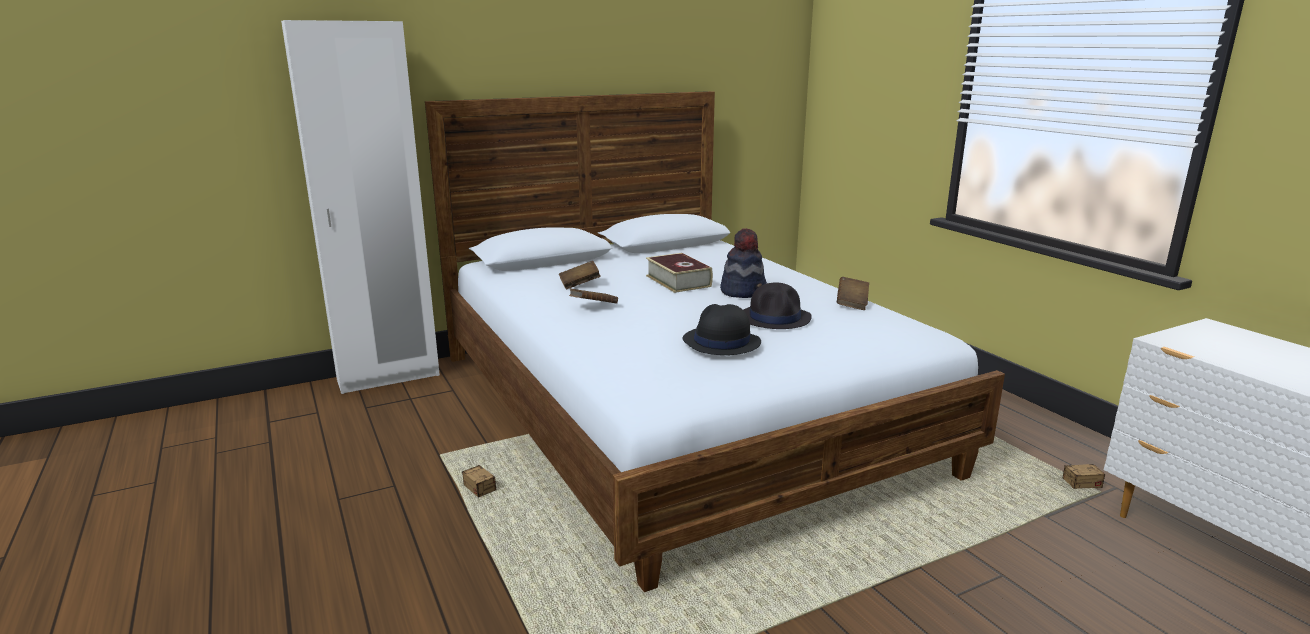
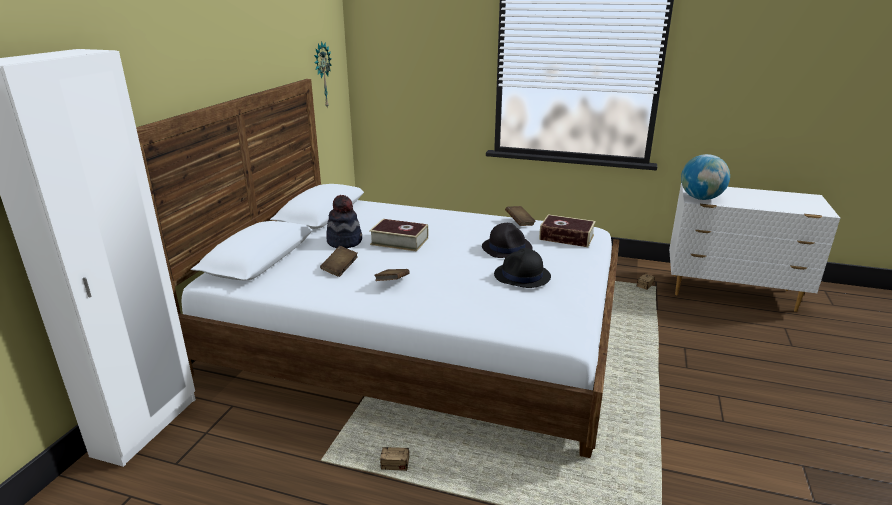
camera: 45 degrees left, 5 degrees up
hat [720,228,767,298] -> hat moved to [326,195,362,248]
none -> wall clock [314,41,332,109]
none -> book [539,214,596,247]
none -> globe [681,154,730,200]

